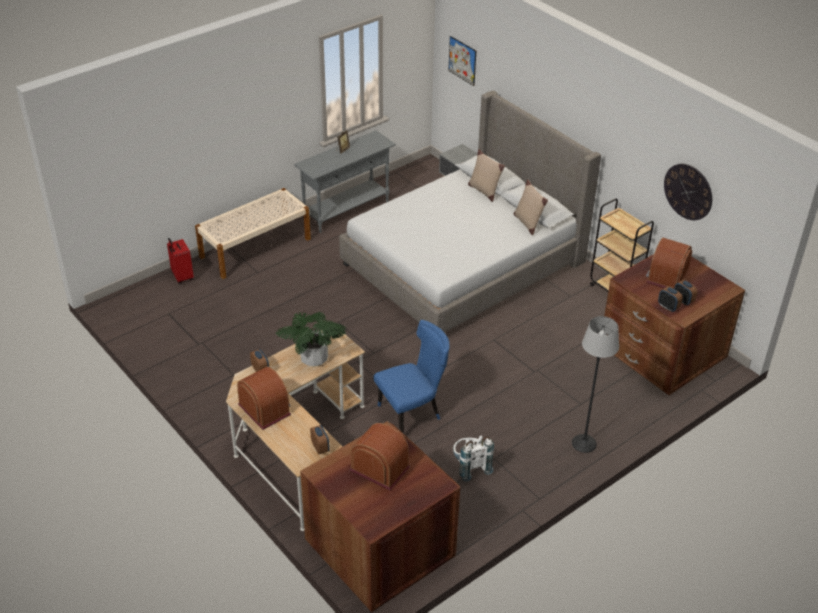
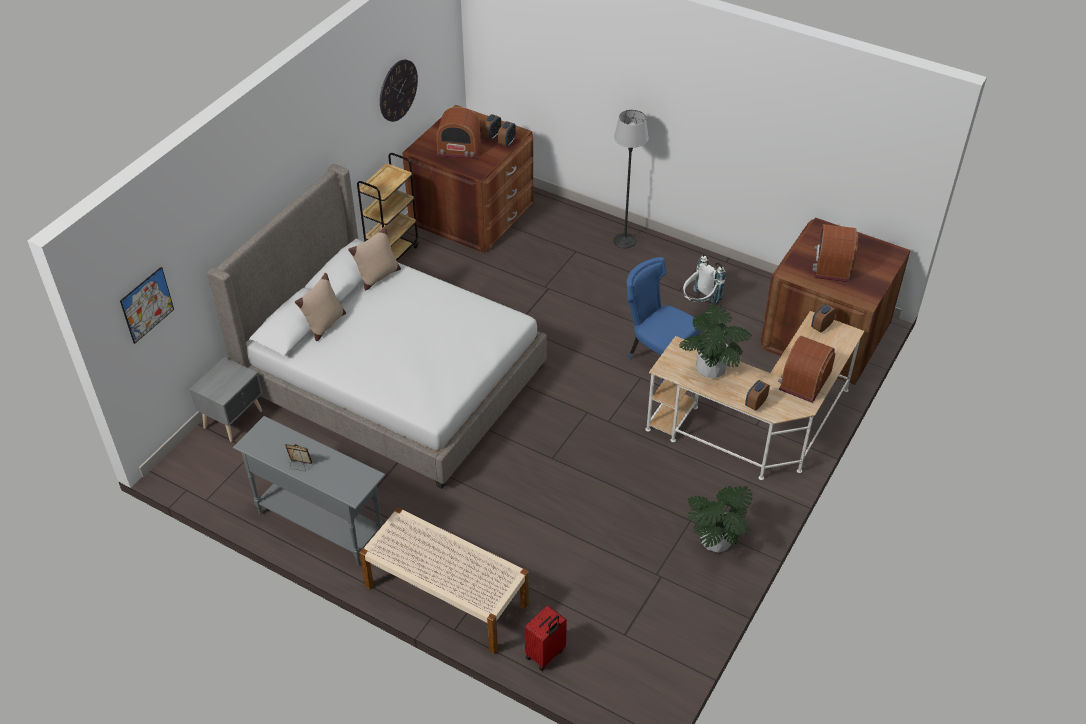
camera: 110 degrees left, 5 degrees up
none -> potted plant [687,486,753,553]

